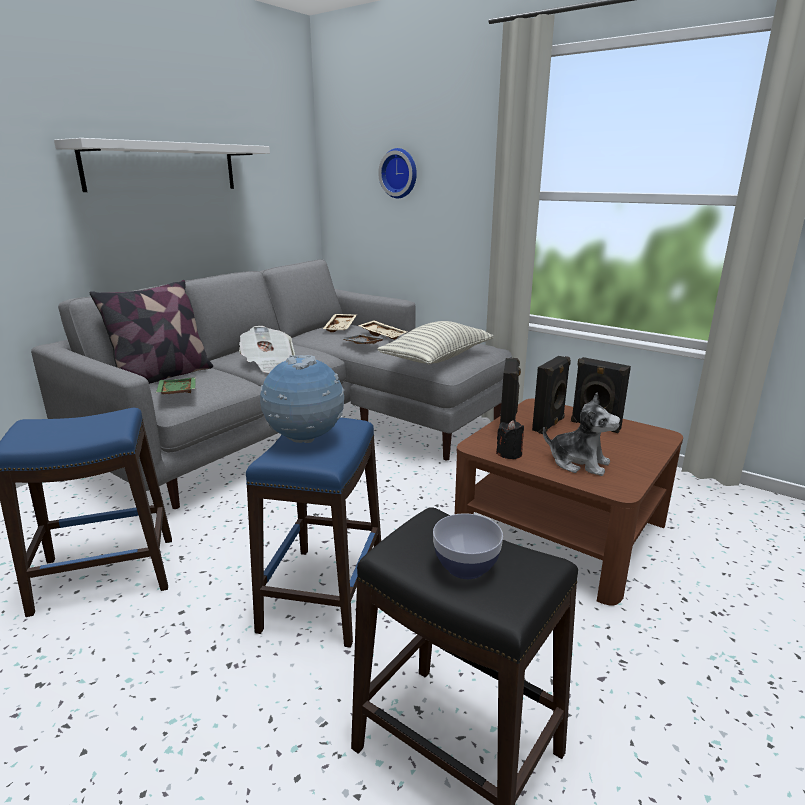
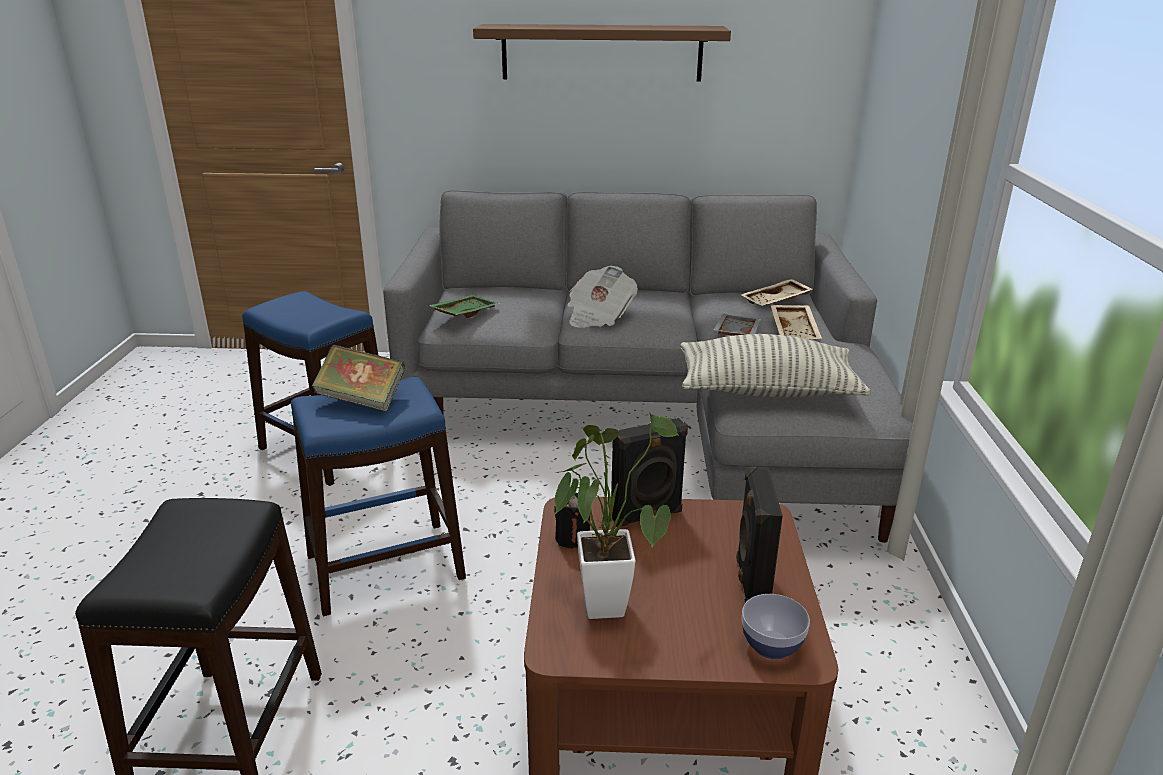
camera: 55 degrees right, 5 degrees up
white shelf [54,138,270,192] -> brown shelf [473,24,731,81]
pillow [90,280,213,384] -> none
globe [260,355,344,443] -> book [312,345,405,412]
wall clock [378,148,417,198] -> none
bowl [433,513,503,579] -> bowl moved to [742,594,810,659]
black speaker [532,356,571,434] -> none
plush toy [543,392,620,476] -> potted plant [555,412,679,619]

